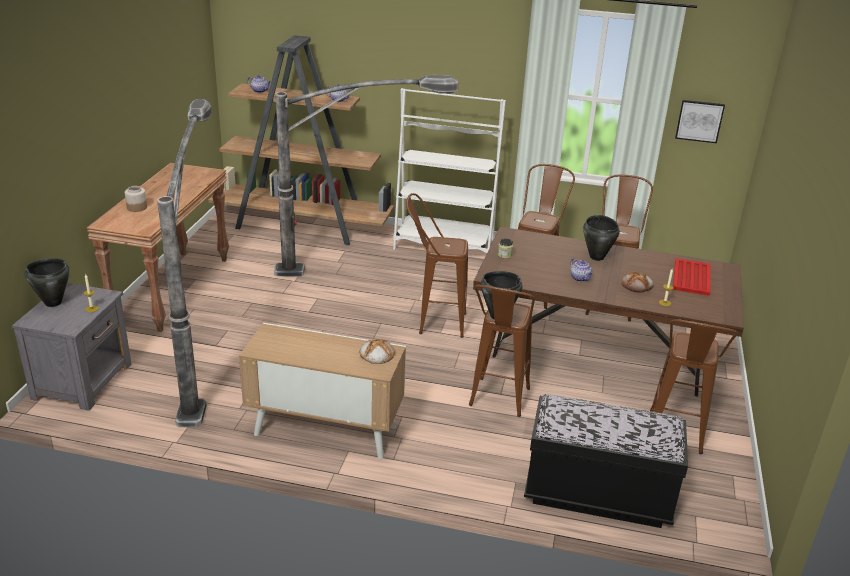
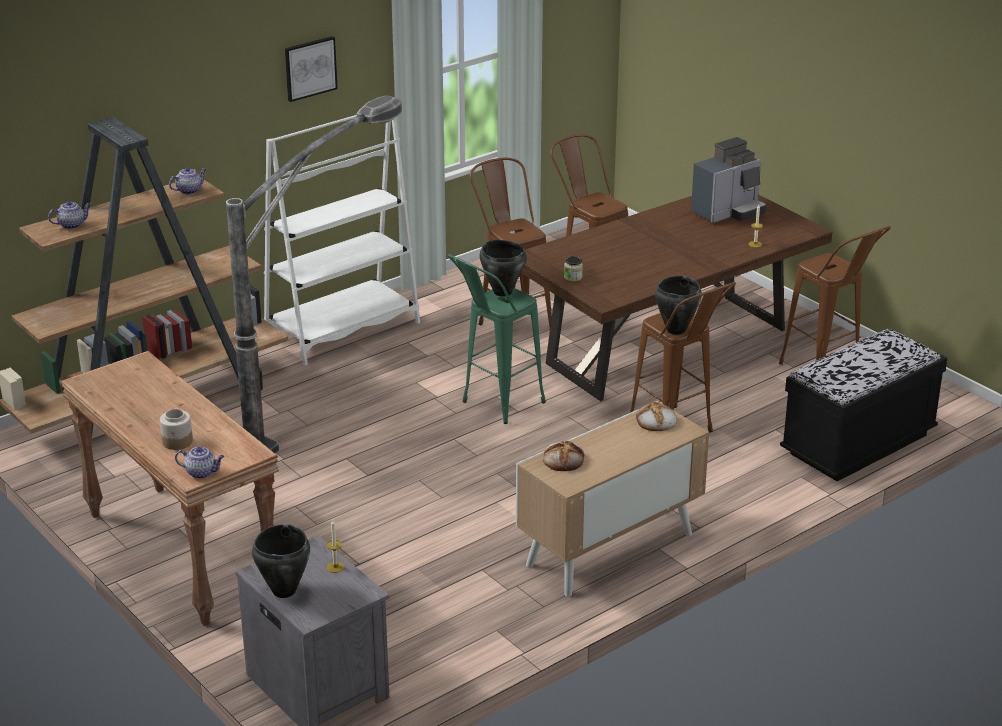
camera: 50 degrees left, 0 degrees up
floor lamp [157,99,211,427] -> none
brown stool [406,193,468,338] -> green stool [447,254,546,424]
teapot [570,258,593,282] -> teapot moved to [175,447,224,479]
black cooking pot [583,215,620,261] -> black cooking pot moved to [479,240,527,297]
bread [622,272,653,292] -> bread moved to [543,441,584,471]
red tray [673,258,711,296] -> coffee machine [691,137,766,223]
picture [675,100,725,143] -> picture moved to [285,36,338,102]

